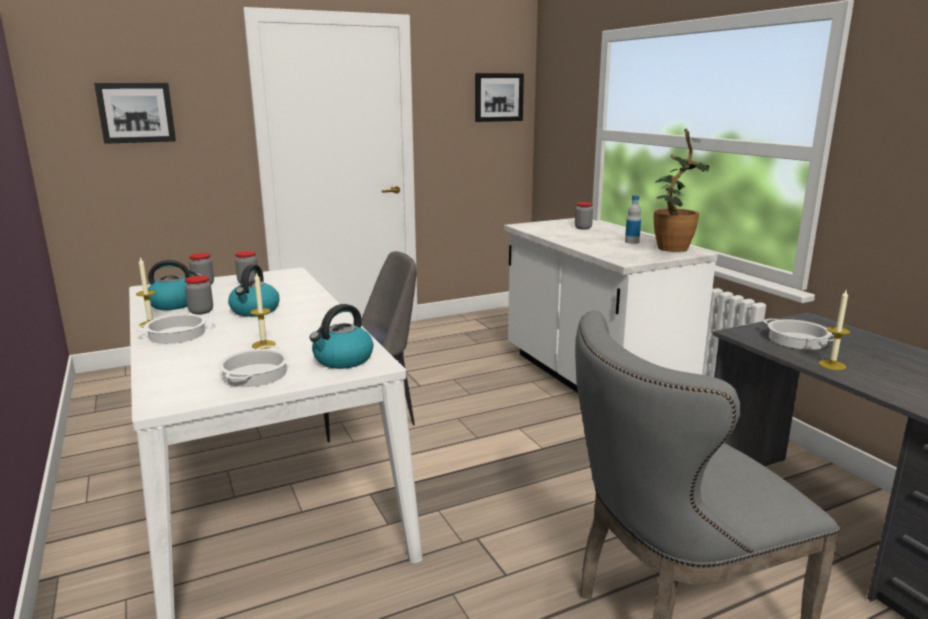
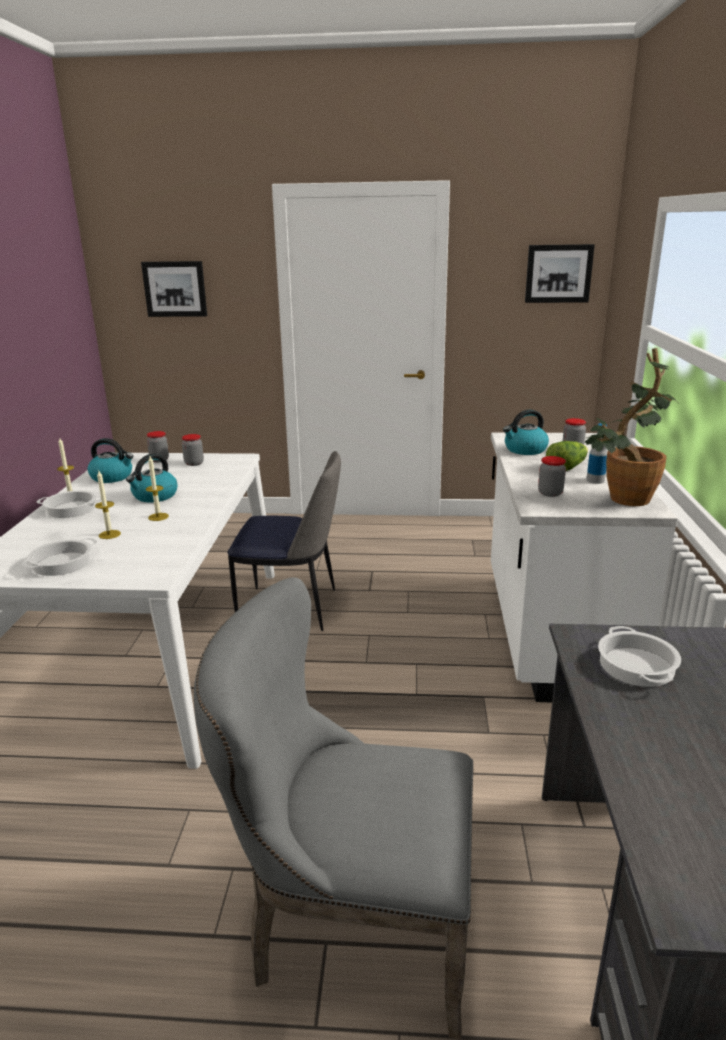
camera: 30 degrees right, 5 degrees up
jar [185,275,213,314] -> jar moved to [538,456,566,497]
kettle [309,304,373,369] -> kettle moved to [503,410,549,455]
candle [819,290,851,370] -> candle moved to [146,456,169,521]
none -> lettuce [546,441,588,471]

